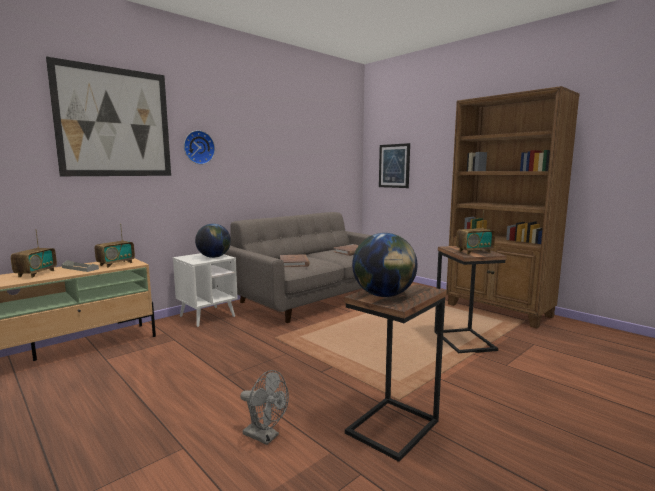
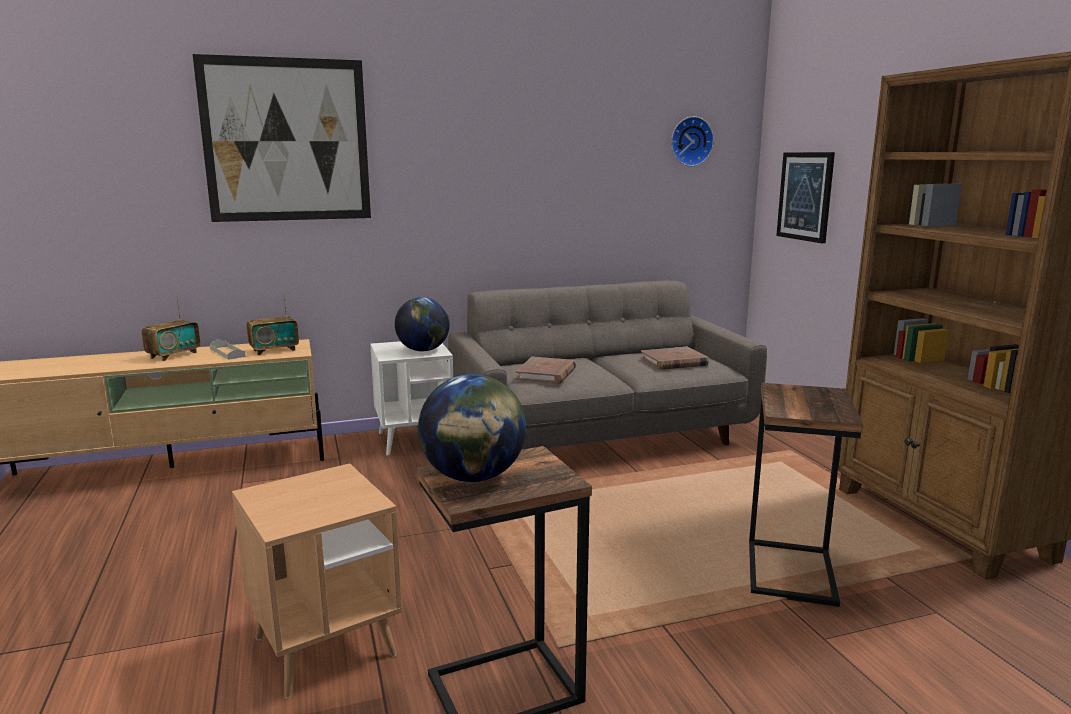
camera: 25 degrees right, 5 degrees up
wall clock [184,130,215,165] -> wall clock moved to [671,116,714,166]
grey fan [240,370,289,445] -> brown side table [232,463,402,698]
radio [456,210,495,254] -> none

